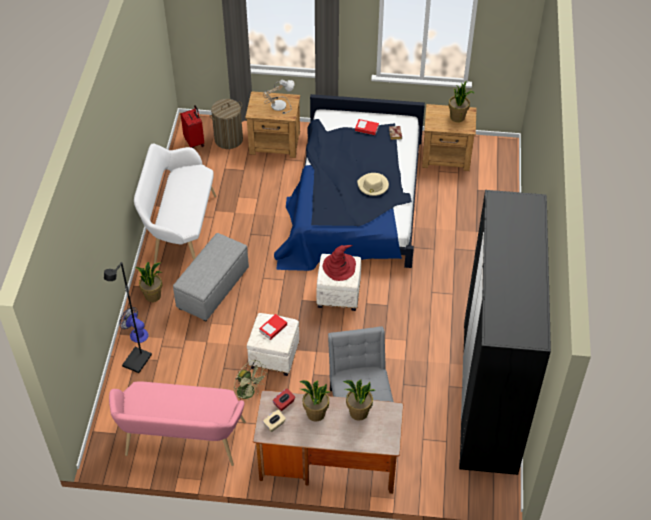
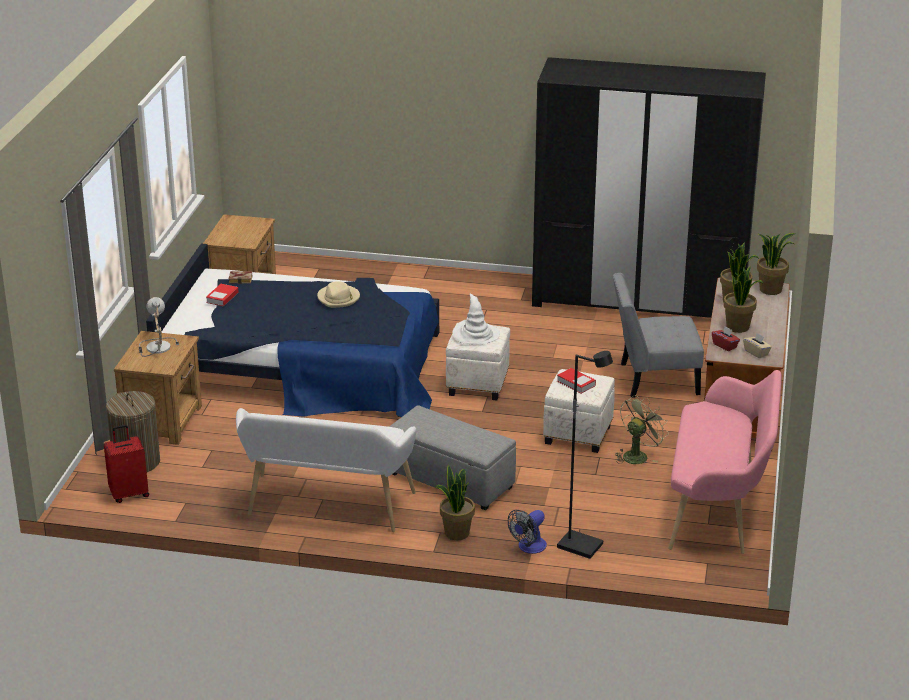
camera: 85 degrees left, 20 degrees down
red hat [322,245,356,281] -> white hat [452,293,500,345]
potted plant [449,80,475,122] -> potted plant moved to [757,233,795,295]

